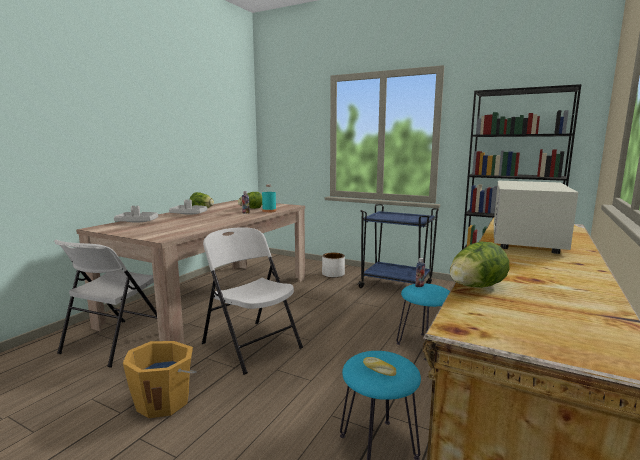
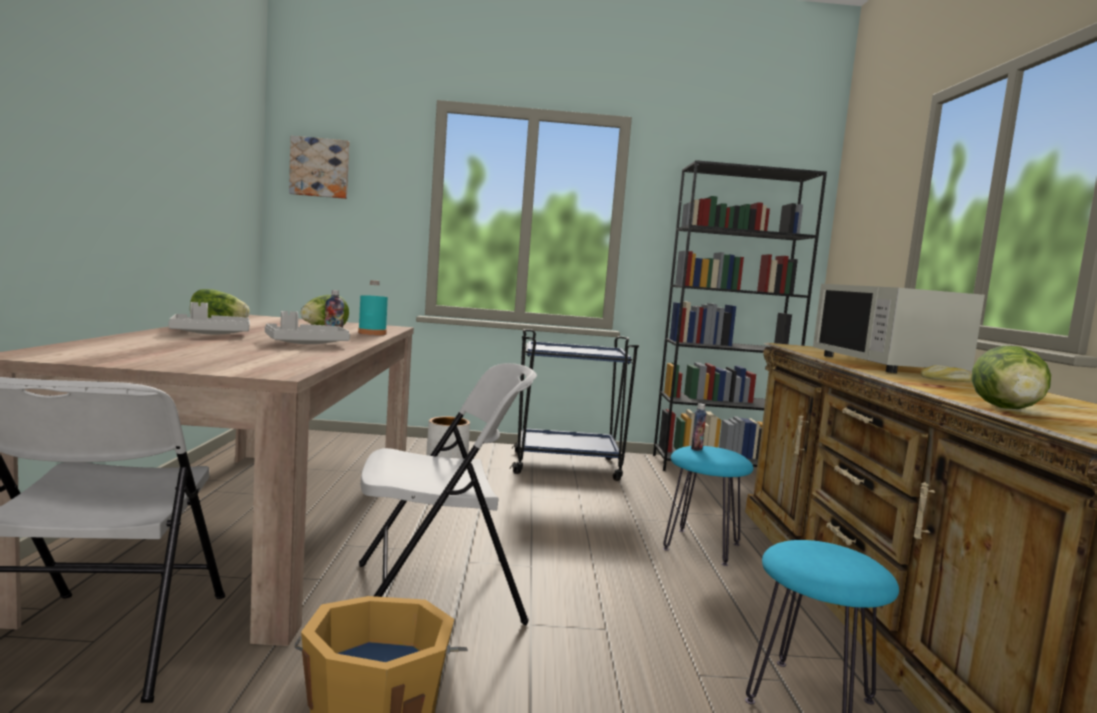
camera: 30 degrees left, 5 degrees down
grey tray [114,206,158,223] -> grey tray moved to [265,311,350,344]
white chair [202,227,303,375] -> white chair turned 150 degrees clockwise [359,363,537,625]
bread [363,357,396,376] -> bread moved to [921,365,972,382]
none -> picture [289,136,349,199]

